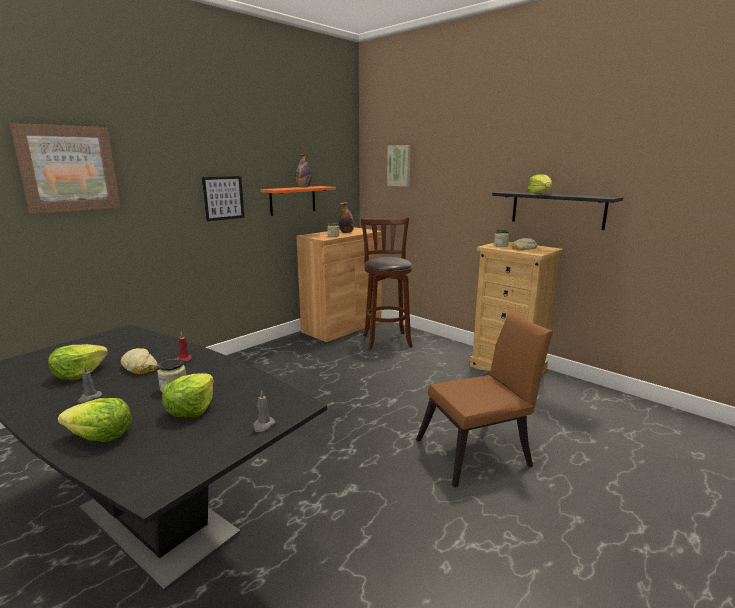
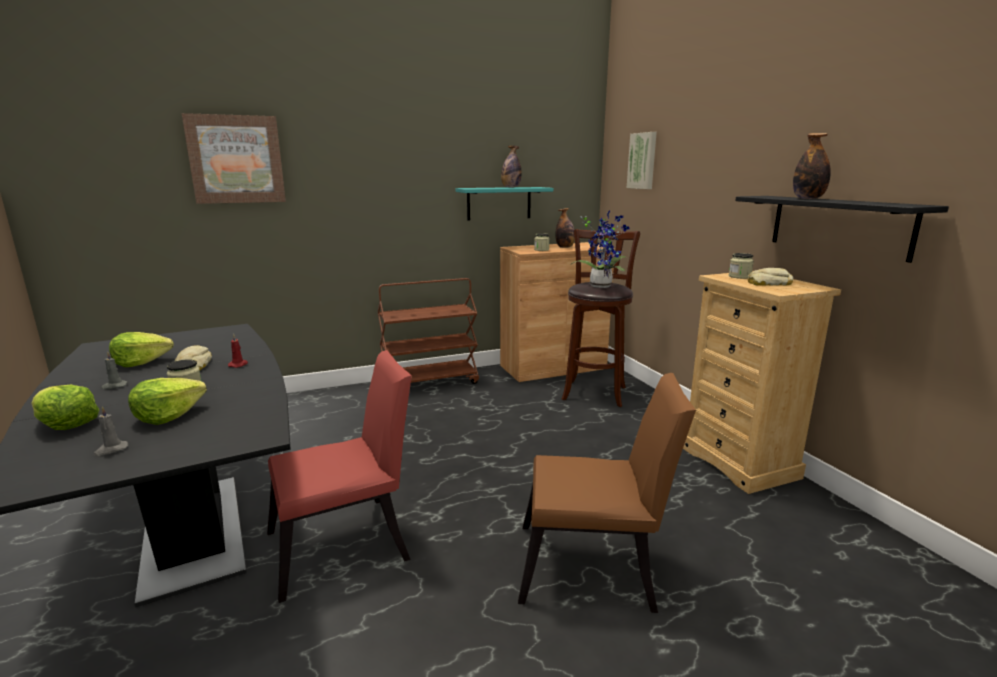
camera: 25 degrees right, 0 degrees up
picture [202,176,245,221] -> none
grey candle [253,390,276,432] -> grey candle moved to [93,407,128,456]
orange shelf [261,186,336,216] -> turquoise shelf [455,187,553,221]
lettuce [527,174,552,194] -> bottle [793,133,830,199]
none -> red chair [267,350,412,603]
none -> brown cart [378,278,479,384]
none -> potted plant [571,211,629,288]

